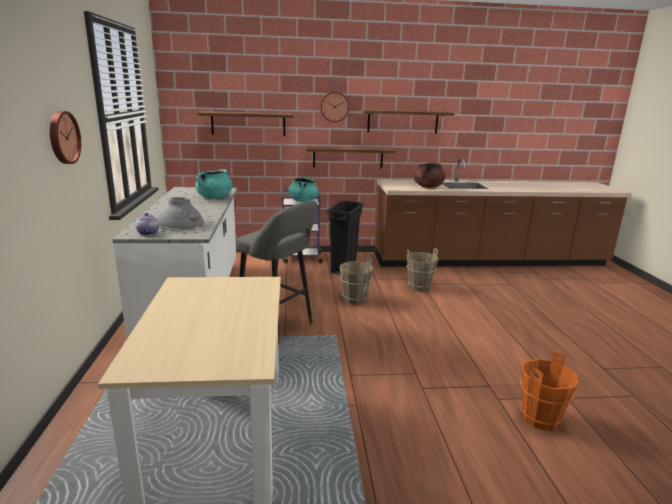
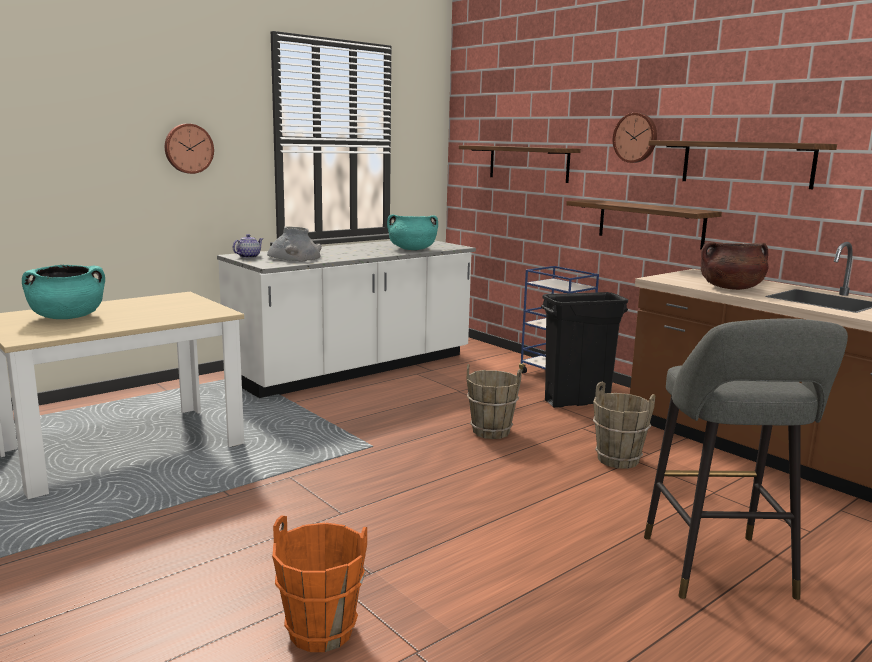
camera: 55 degrees right, 5 degrees down
grey stool [236,201,318,345] -> grey stool moved to [644,319,848,600]
turquoise cooking pot [289,177,319,202] -> turquoise cooking pot moved to [22,265,105,319]

